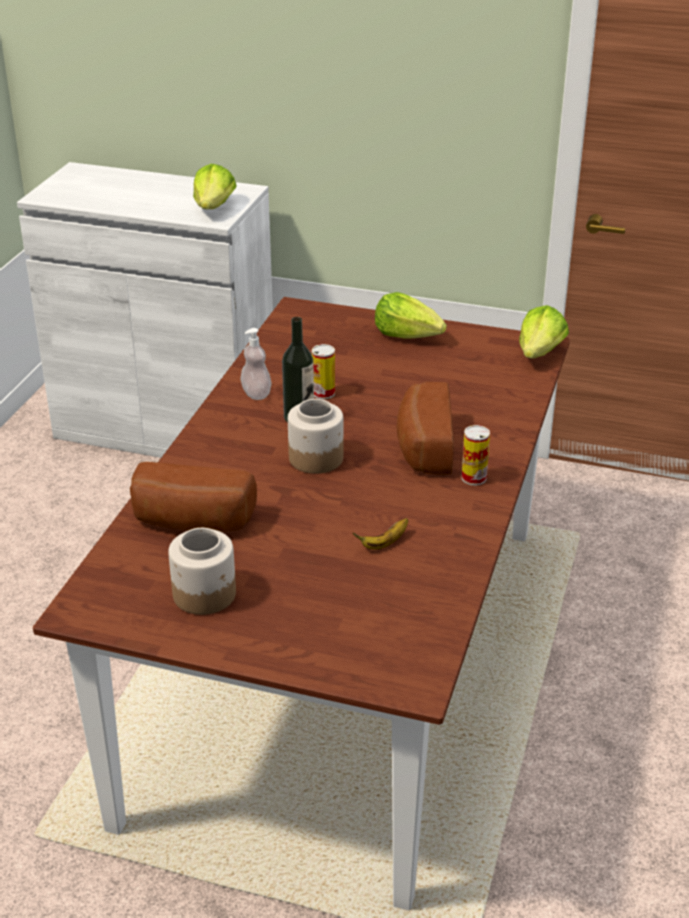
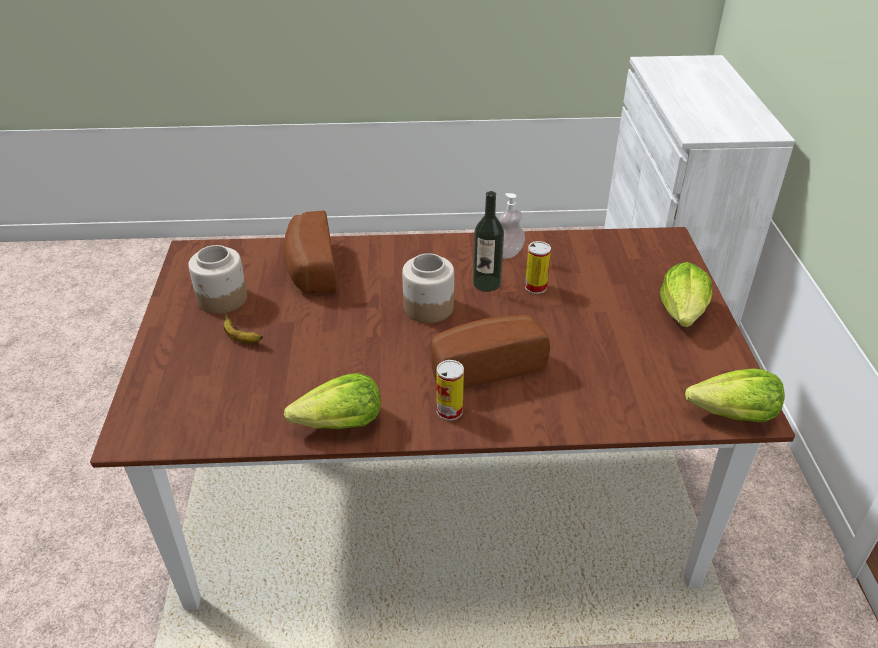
camera: 70 degrees right, 5 degrees up
lettuce [193,164,237,209] -> lettuce moved to [284,373,381,429]
banana [353,518,408,549] -> banana moved to [223,310,263,343]

